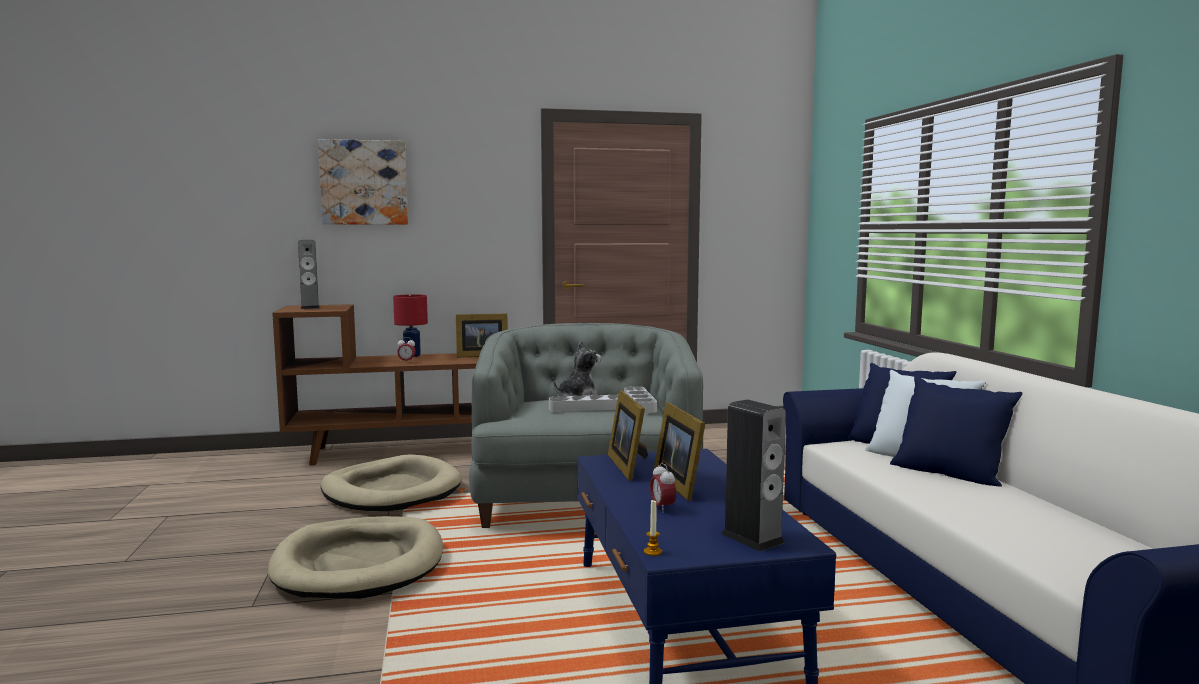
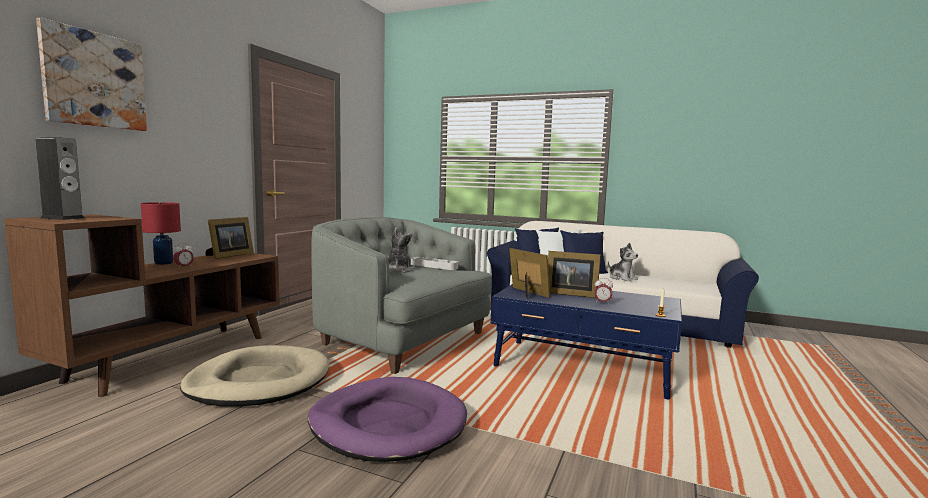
camera: 55 degrees left, 0 degrees up
beige dog bed [268,516,443,599] -> purple dog bed [308,377,467,462]
grey tray [549,395,618,412] -> none
picture frame [608,390,648,481] -> picture frame turned 150 degrees counterclockwise [510,248,550,298]
speaker [721,400,786,552] -> none
none -> plush toy [608,243,638,281]

